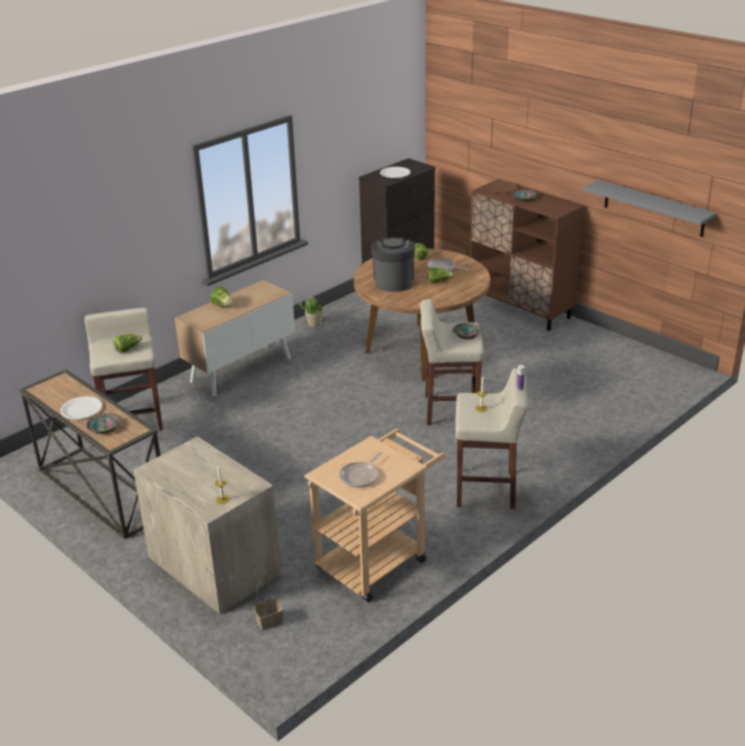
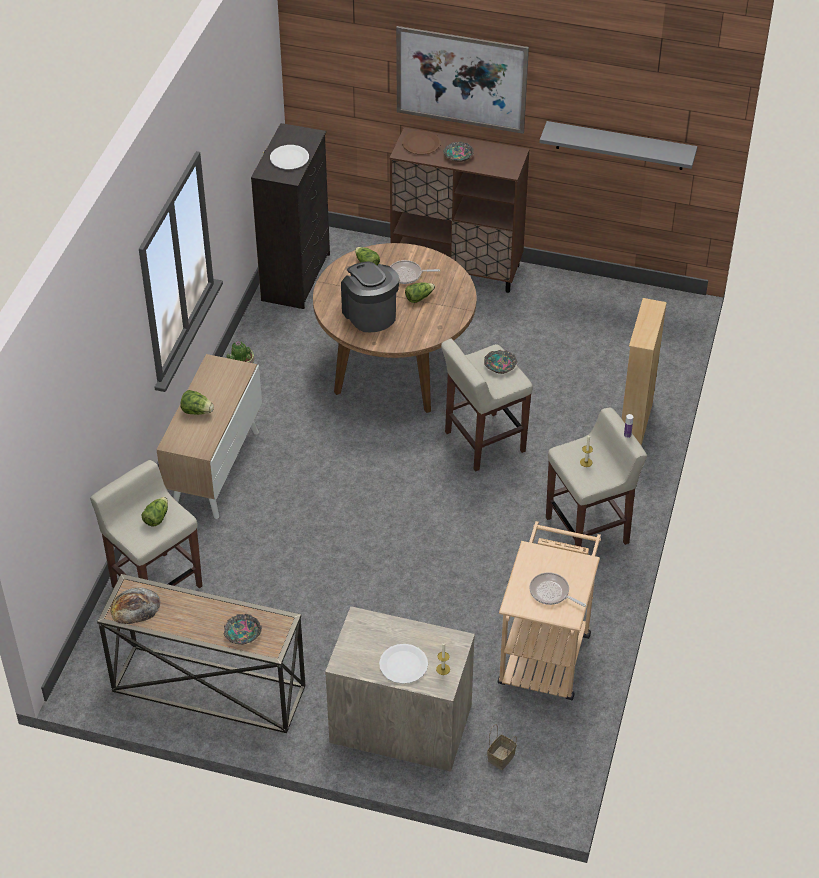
camera: 30 degrees left, 15 degrees up
white plate [60,396,103,419] -> white plate moved to [379,644,428,684]
frying pan [339,452,382,488] -> frying pan turned 120 degrees clockwise [529,572,586,607]
none -> bread [111,588,161,624]
none -> picture [396,26,529,134]
none -> beige bookcase [622,298,667,445]

